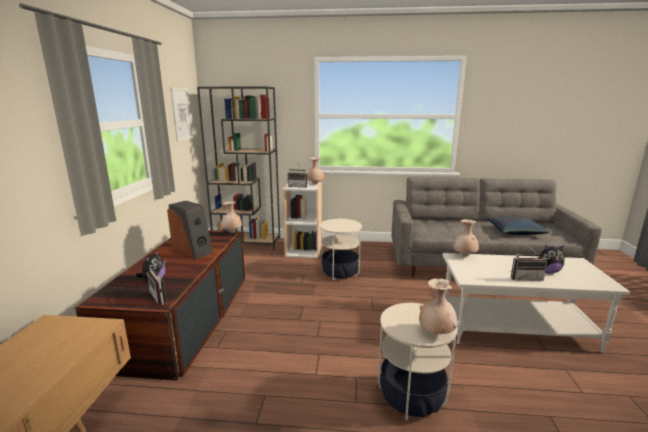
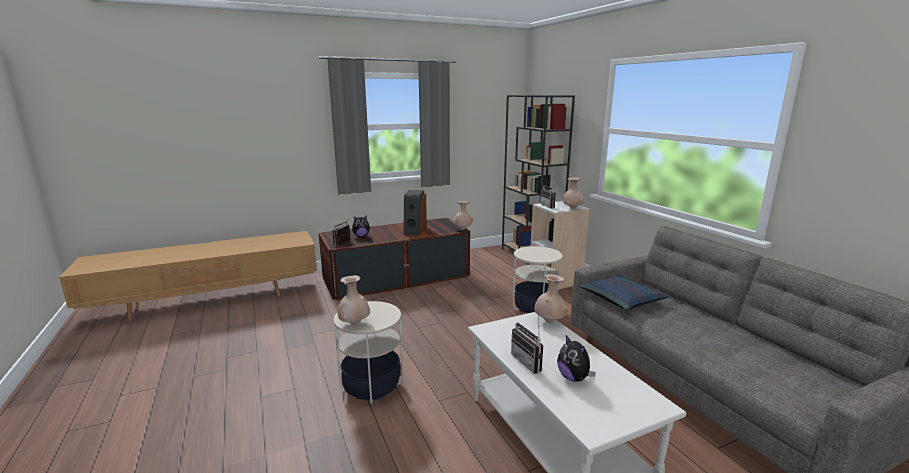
camera: 60 degrees right, 0 degrees up
picture [170,87,194,142] -> none
blue pillow [486,218,550,235] -> blue pillow moved to [580,275,669,311]

